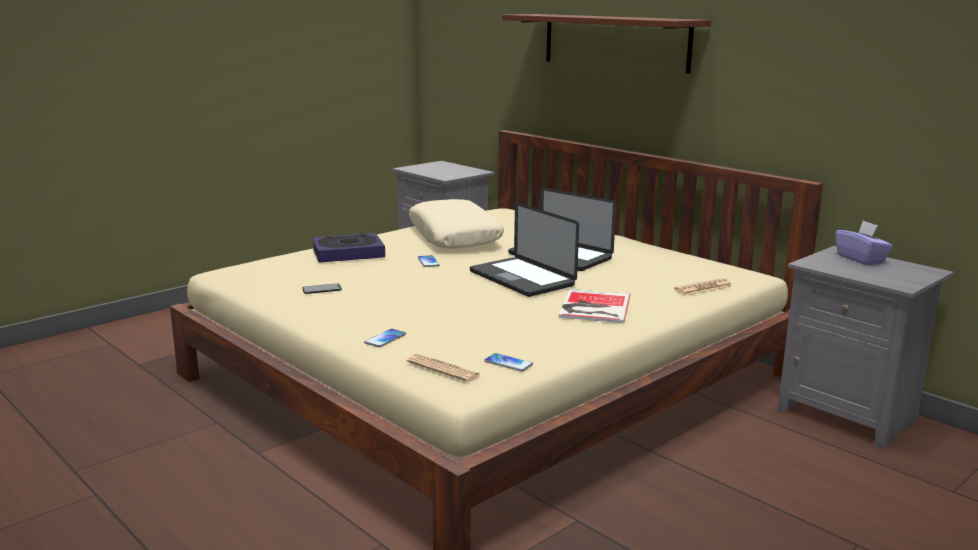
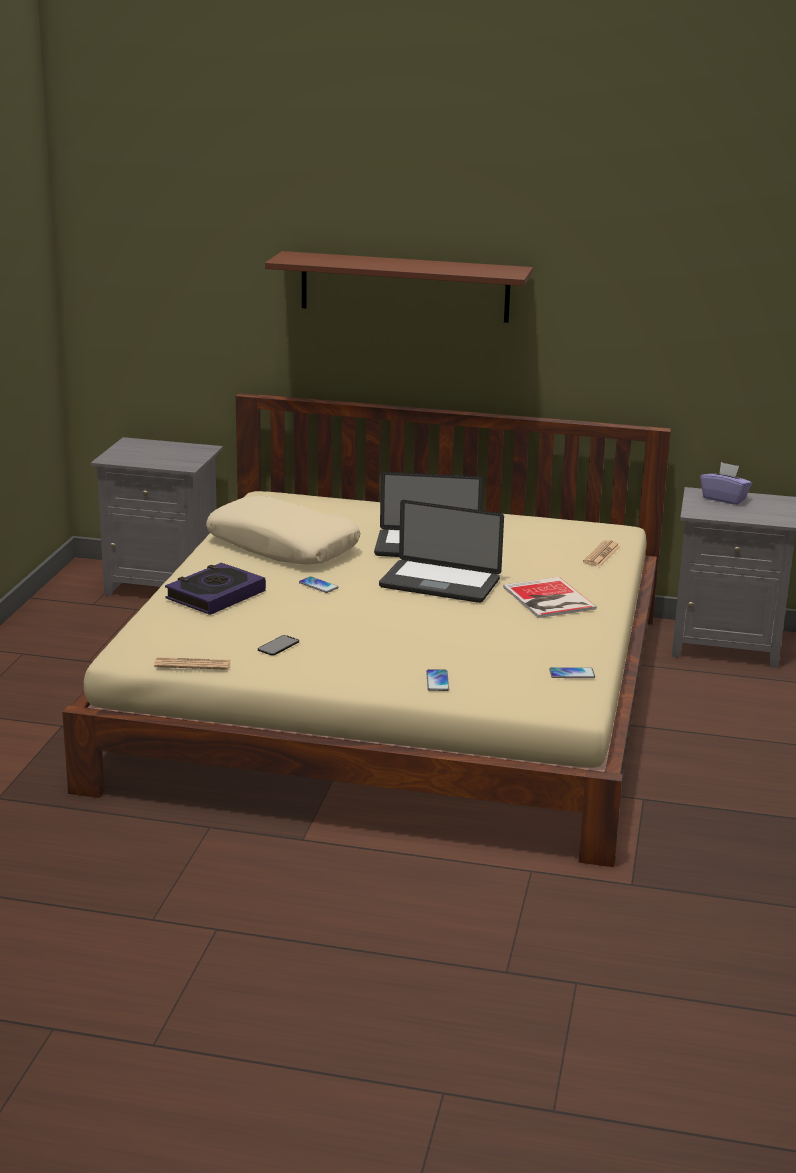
camera: 35 degrees left, 5 degrees up
newspaper [407,354,480,382] -> newspaper moved to [154,657,231,670]

